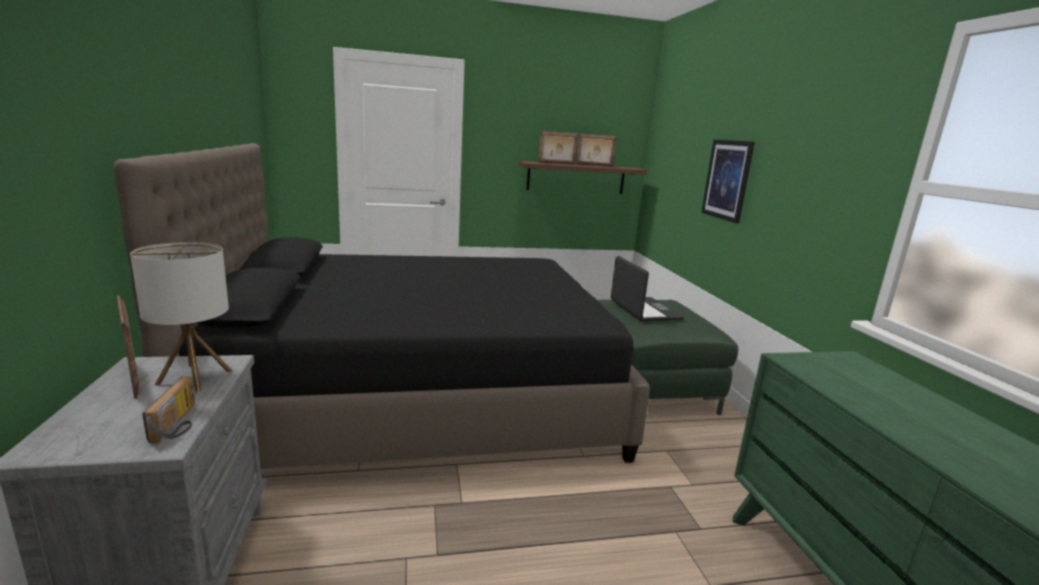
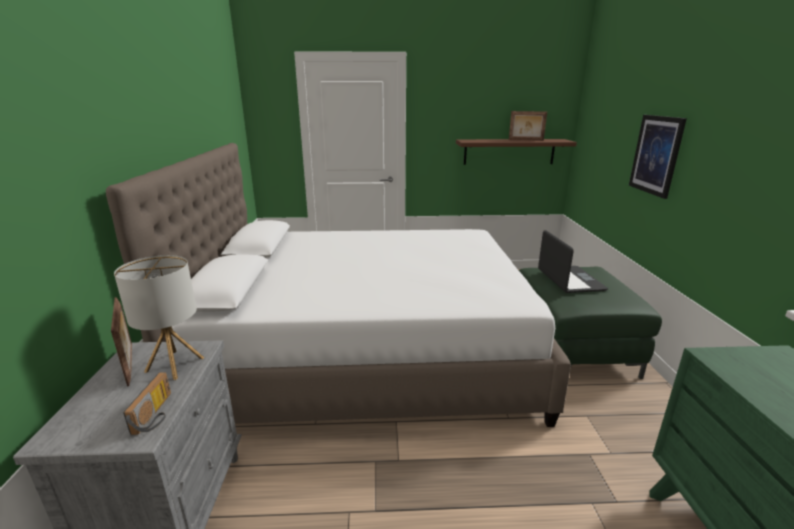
camera: 10 degrees right, 5 degrees up
black bed [114,143,650,469] -> white bed [106,143,571,427]
picture frame [538,131,578,165] -> none

